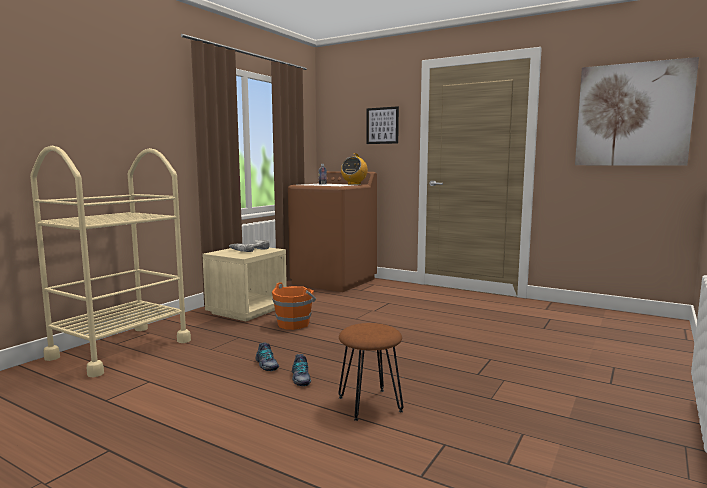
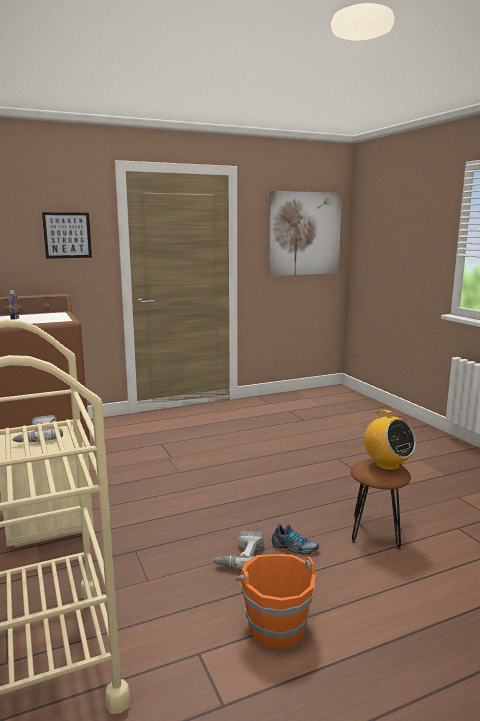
camera: 55 degrees left, 5 degrees up
shoe [256,342,279,371] -> power drill [212,531,264,569]
orange bucket [272,282,316,330] -> orange bucket moved to [235,554,316,649]
radio [341,153,368,185] -> radio moved to [361,410,416,471]

